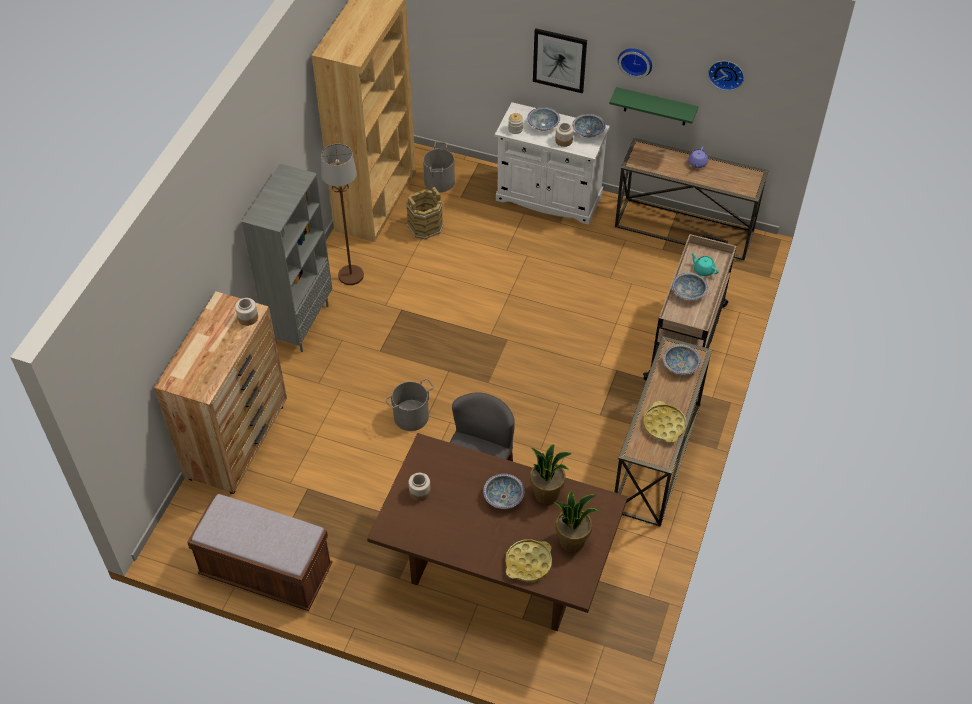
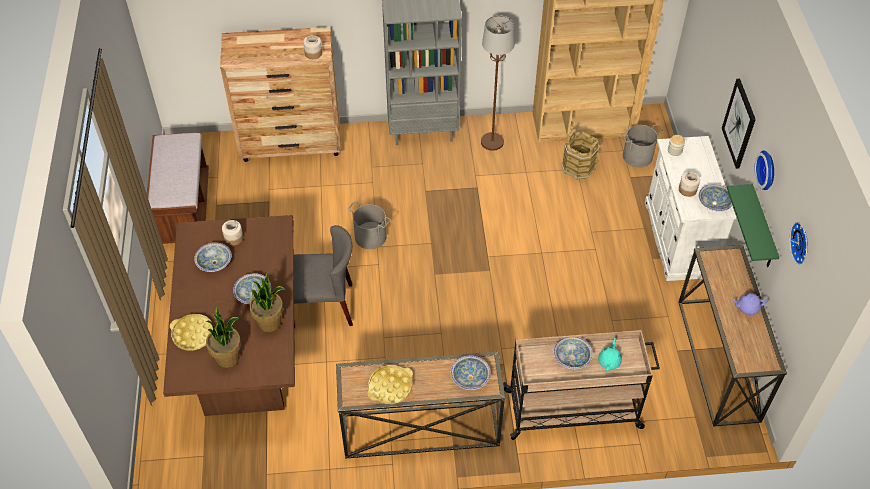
camera: 65 degrees right, 0 degrees up
bowl [527,107,560,131] -> bowl moved to [194,242,232,272]

